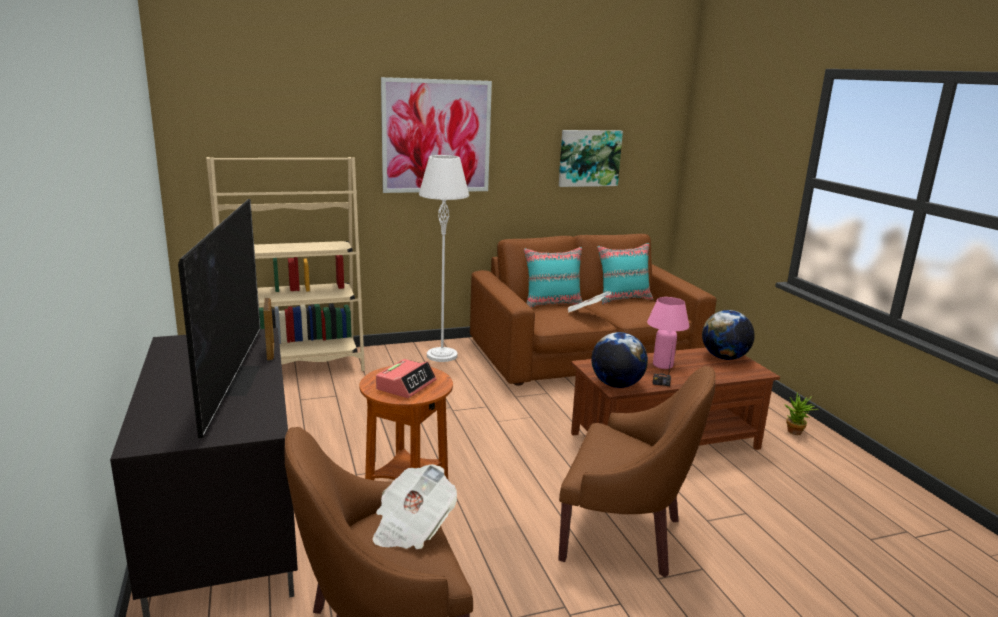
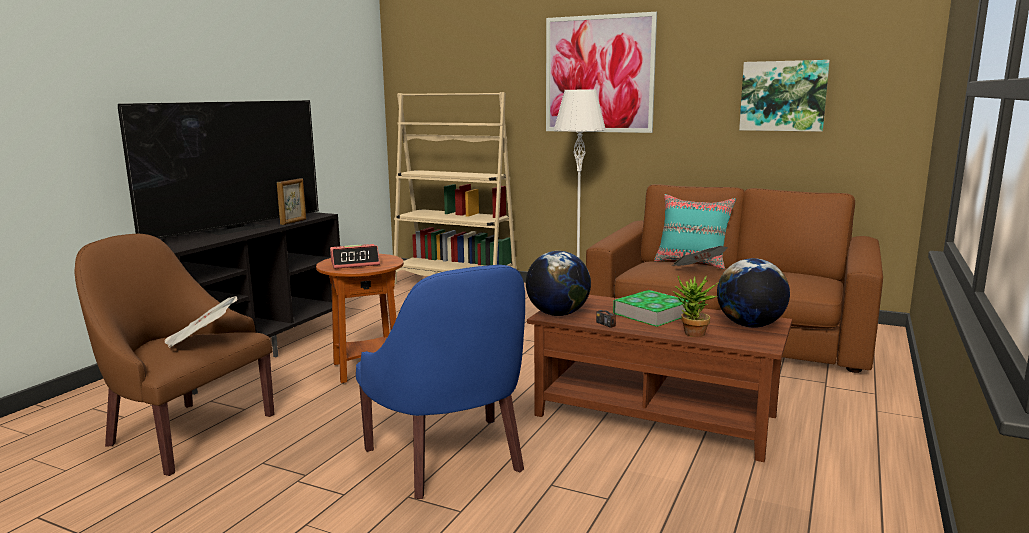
camera: 45 degrees right, 5 degrees down
brown armchair [558,366,716,577] -> blue armchair [356,265,525,499]
turquoise pillow [597,243,653,304] -> none
pink table lamp [647,297,689,369] -> book [613,290,689,327]
potted plant [785,392,819,435] -> potted plant moved to [673,275,718,337]

